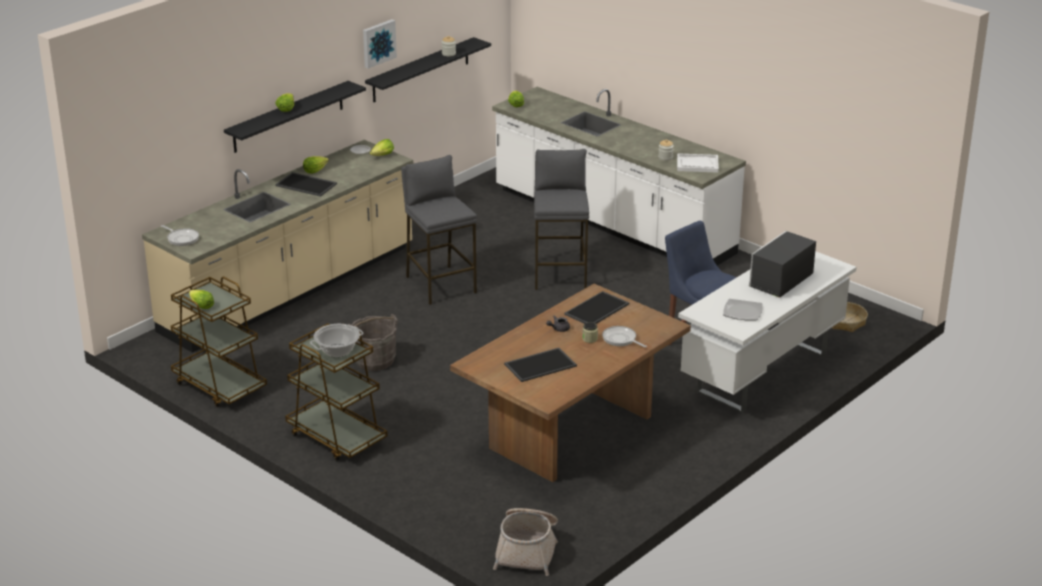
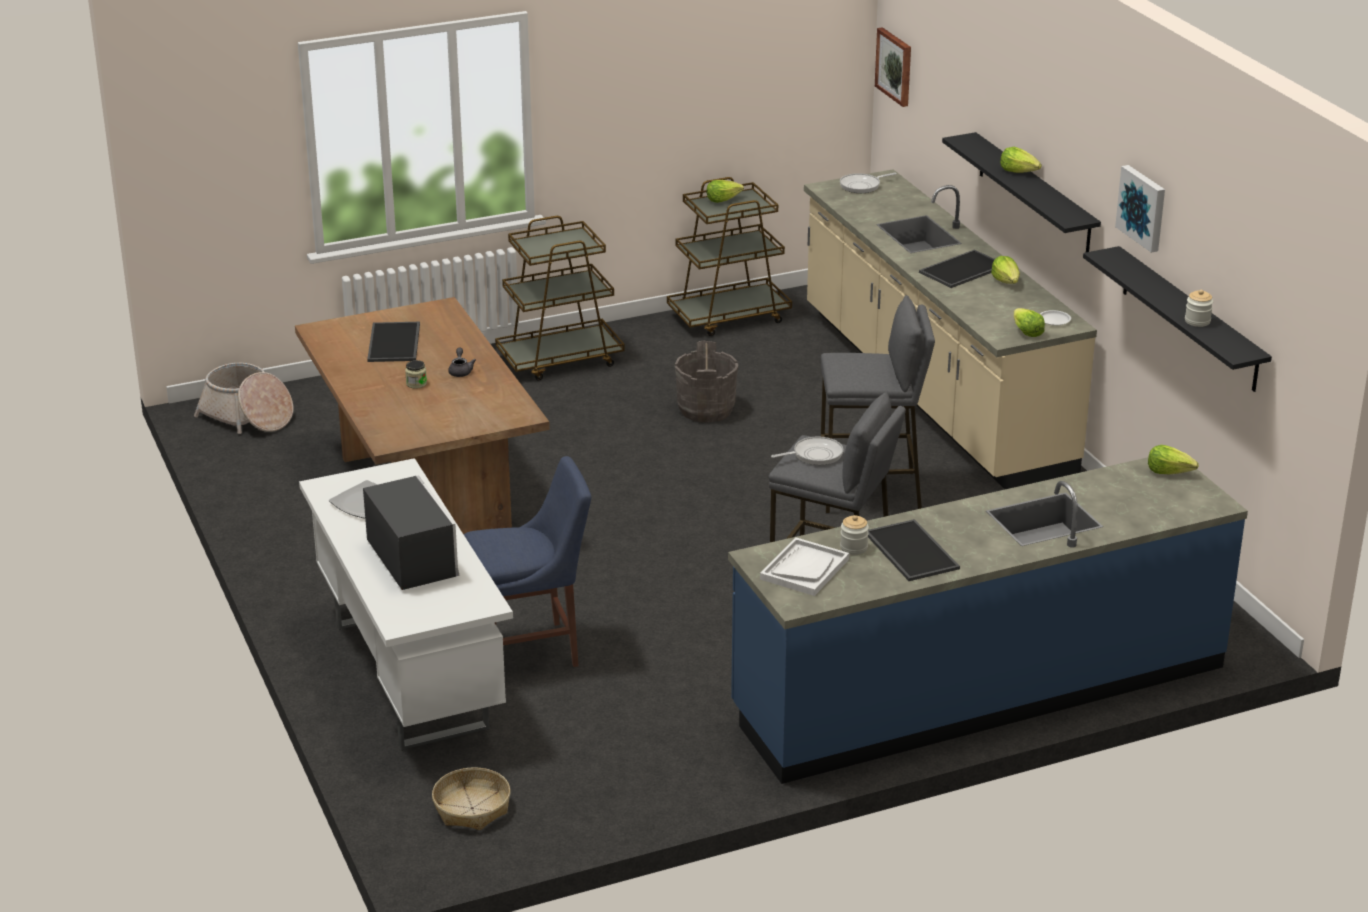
camera: 115 degrees right, 0 degrees up
cooking pot [310,324,364,357] -> none
white counter [492,87,746,265] -> blue counter [728,457,1248,784]
tray [564,291,629,324] -> tray moved to [868,519,960,581]
frying pan [602,326,647,348] -> frying pan moved to [771,436,843,465]
none -> picture [875,27,911,107]

